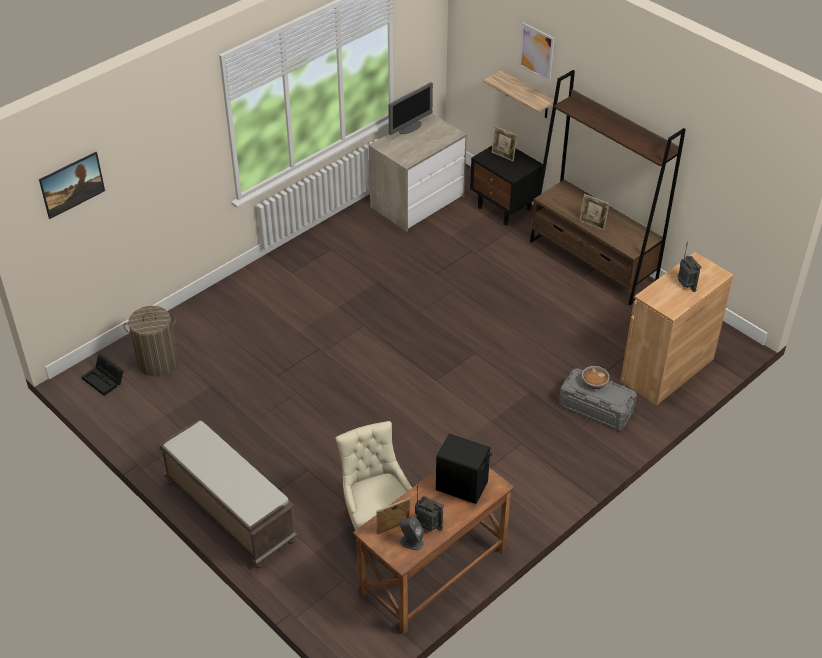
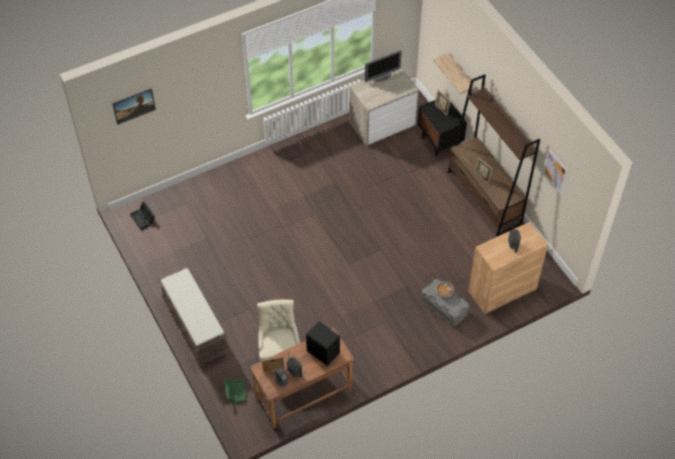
camera: 15 degrees right, 10 degrees up
laundry basket [123,306,178,376] -> none
picture [519,22,554,82] -> picture moved to [543,149,567,194]
none -> green storage box [224,377,247,404]

